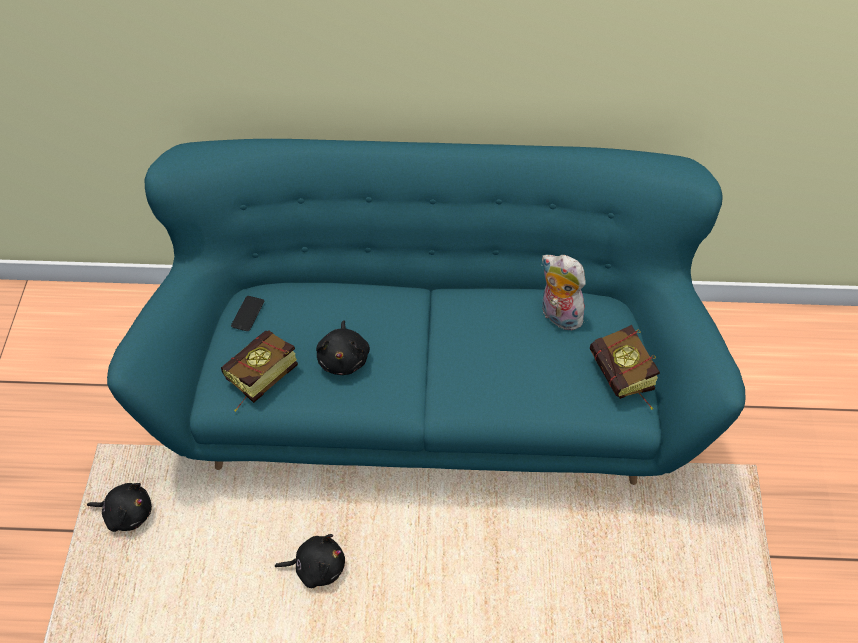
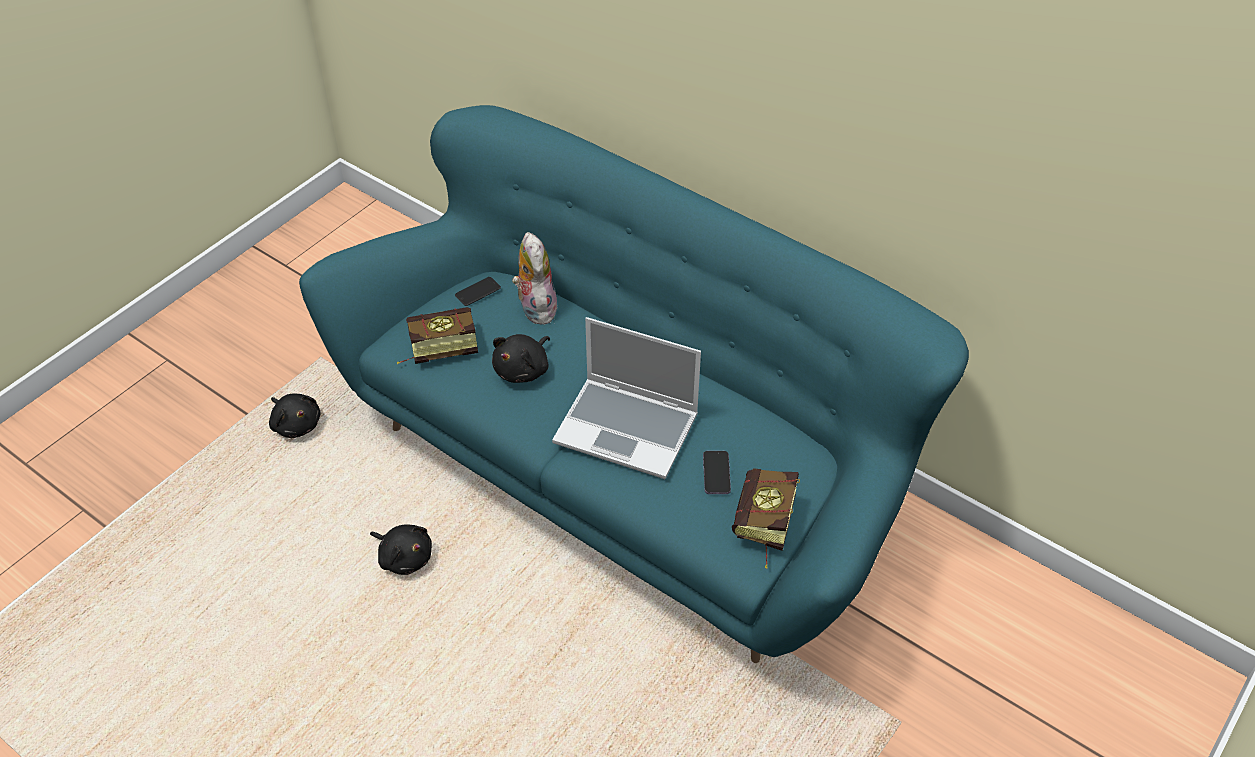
camera: 35 degrees right, 5 degrees down
plush toy [541,255,589,330] -> plush toy moved to [512,232,557,325]
none -> laptop [552,317,701,479]
none -> phone [703,451,731,494]

